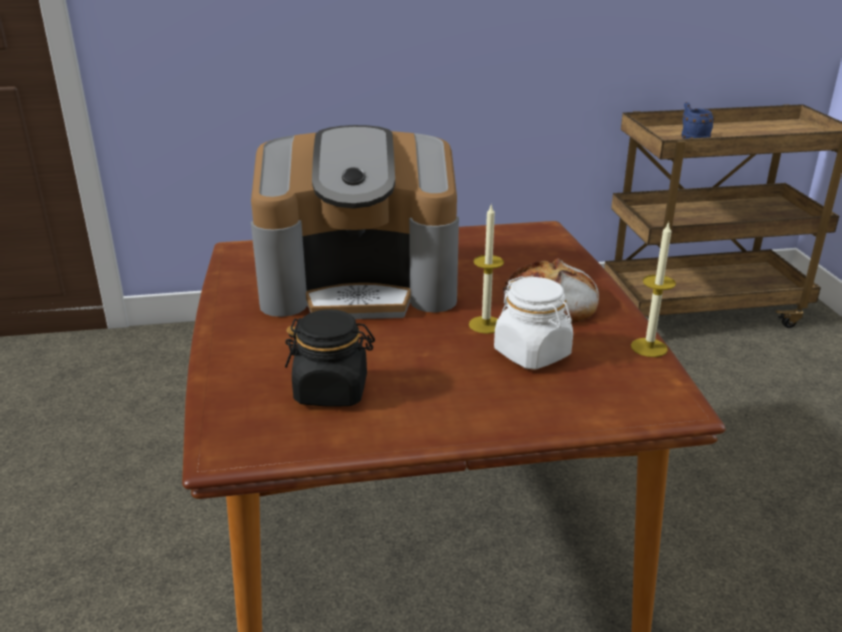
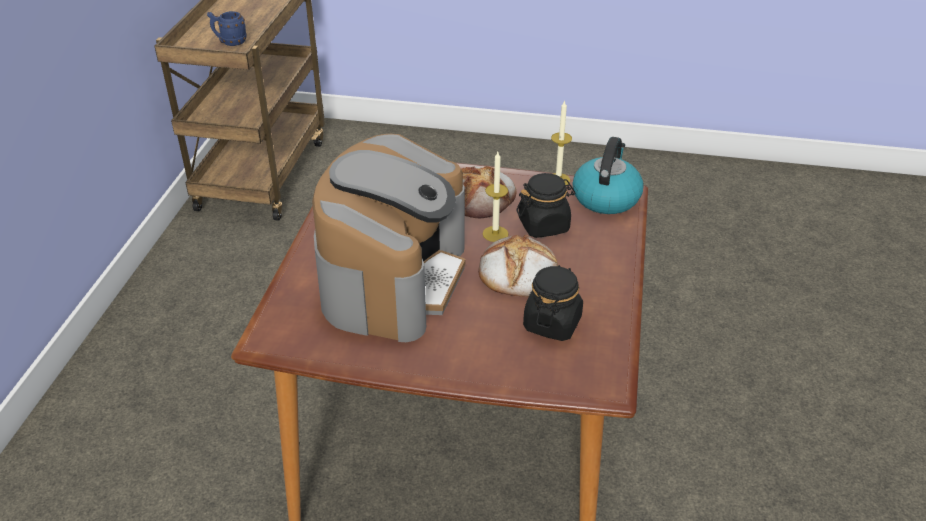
camera: 70 degrees left, 10 degrees up
white jar [494,276,573,370] -> black jar [516,173,576,238]
none -> bread [478,235,558,297]
none -> kettle [573,137,644,214]

